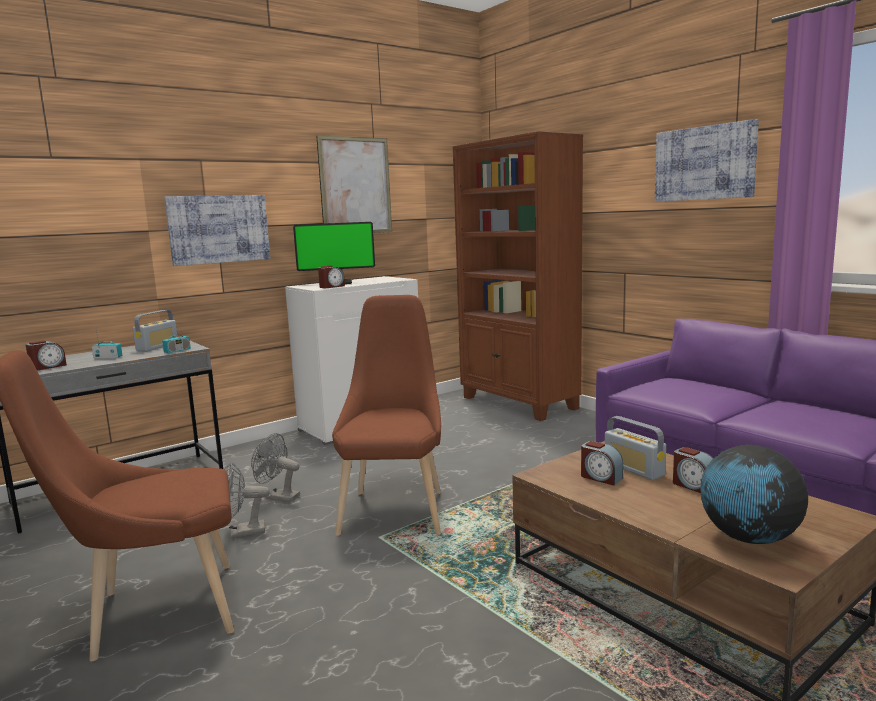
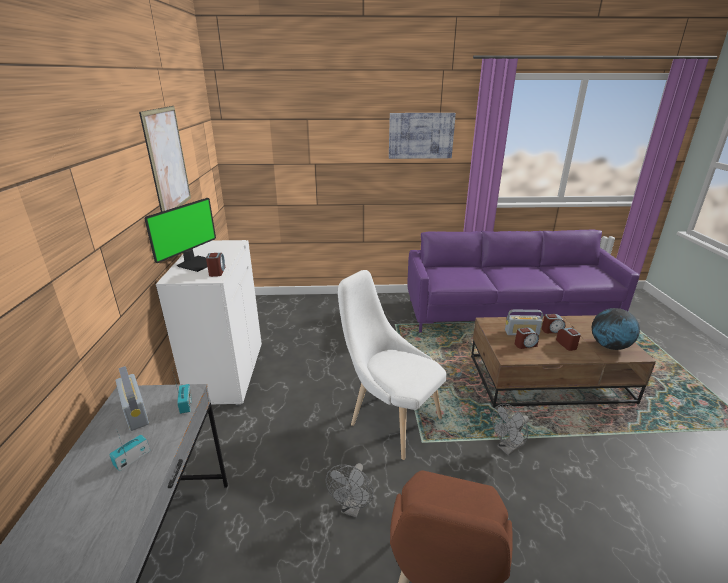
camera: 55 degrees left, 15 degrees up
alarm clock [26,340,67,371] -> alarm clock moved to [556,328,581,351]
picture [164,195,270,266] -> none
grey fan [251,433,300,502] -> grey fan moved to [492,404,529,455]
brown chair [332,295,441,536] -> white chair [338,270,447,460]
brown bookcase [453,131,583,421] -> none

